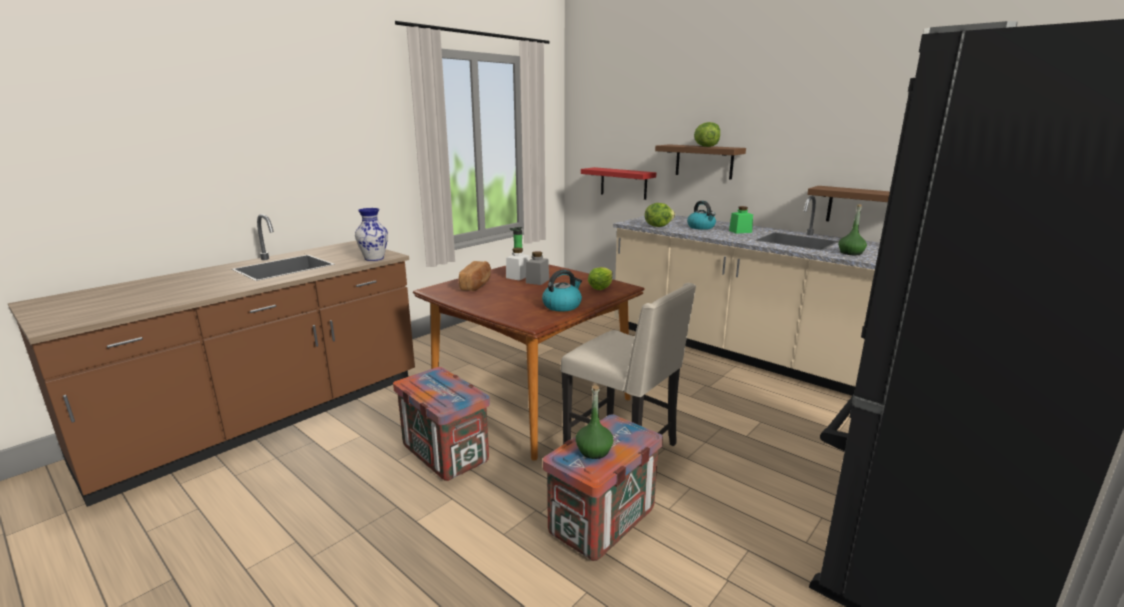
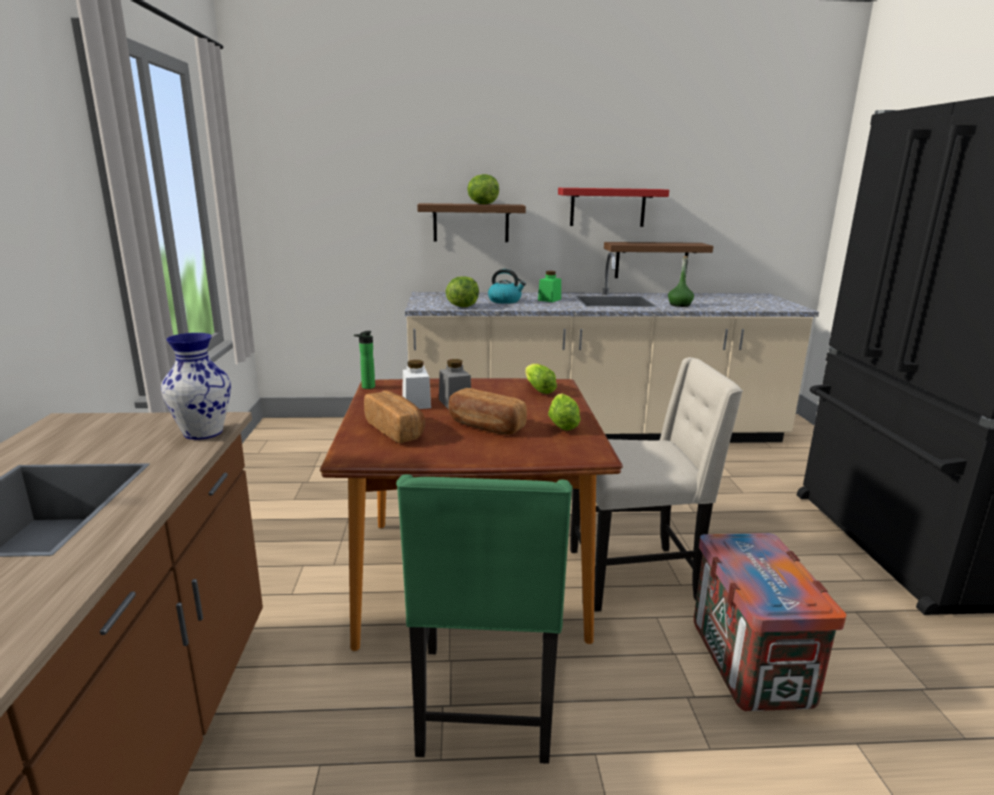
camera: 45 degrees left, 0 degrees up
crate [393,367,490,481] -> green chair [396,474,573,764]
kettle [542,270,582,311] -> lettuce [548,393,580,431]
green bottle [576,385,613,459] -> none
red shelf [581,167,656,200] -> red shelf moved to [558,188,669,227]
none -> bread [448,388,527,435]

